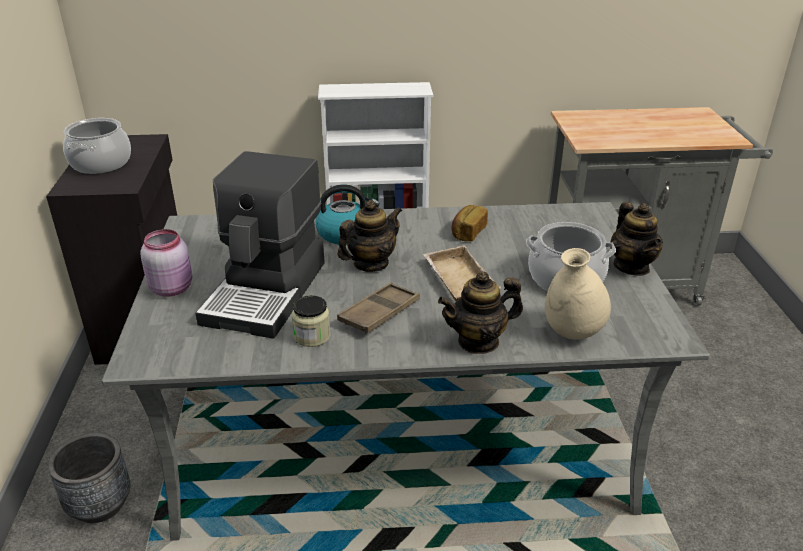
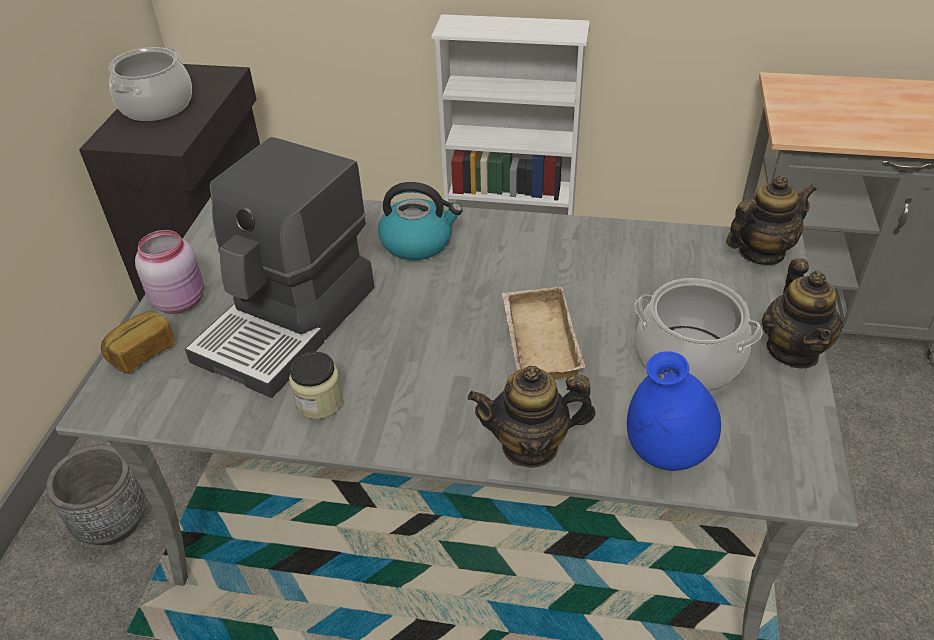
camera: 15 degrees right, 10 degrees up
brown tray [337,282,420,334] -> none
teapot [338,200,402,272] -> teapot moved to [726,175,817,265]
bread [451,205,488,241] -> bread moved to [101,311,175,373]
beige vase [545,248,611,340] -> blue vase [627,351,721,471]

